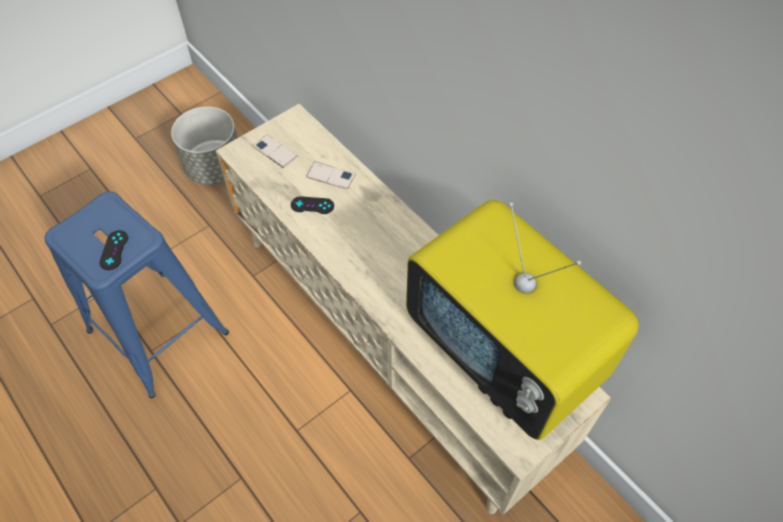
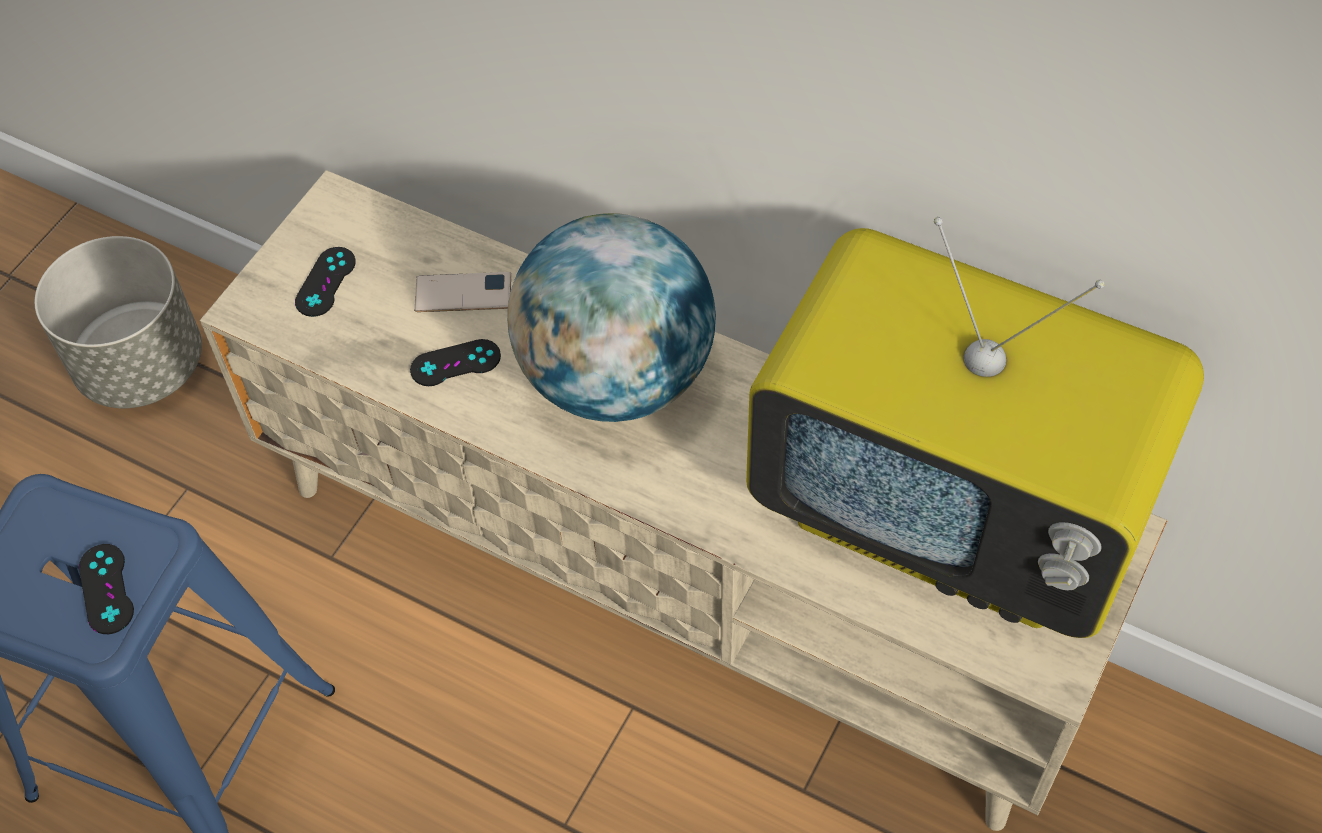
camera: 20 degrees left, 0 degrees up
phone [253,134,298,168] -> black game controller [295,247,356,317]
none -> globe [507,213,716,422]

